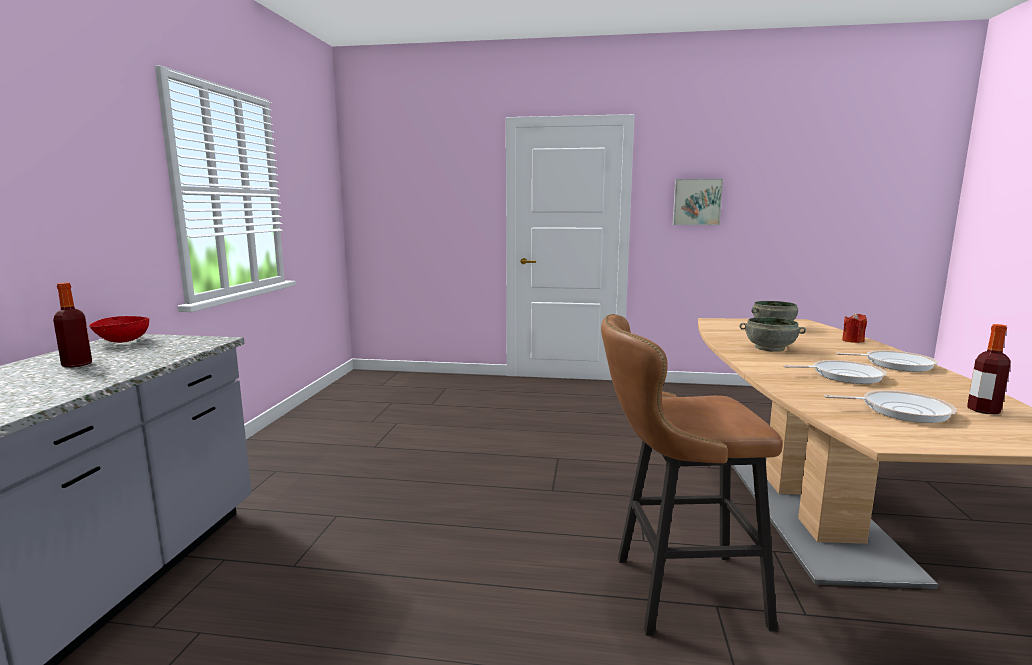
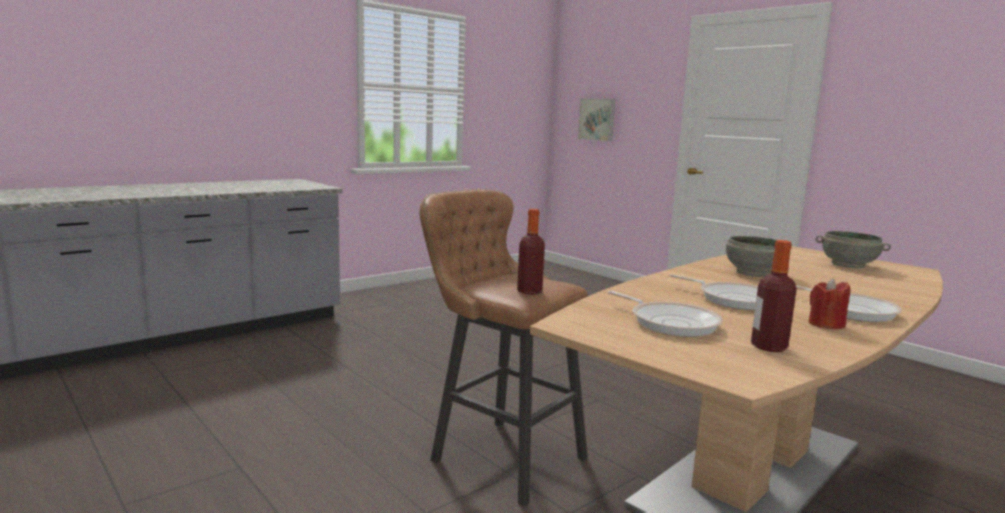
camera: 40 degrees right, 0 degrees up
bottle [53,283,92,368] -> bottle moved to [517,209,545,294]
red bowl [89,316,149,343] -> none
picture [673,179,723,225] -> picture moved to [578,99,615,141]
red candle [842,313,867,343] -> red candle moved to [808,278,850,329]

